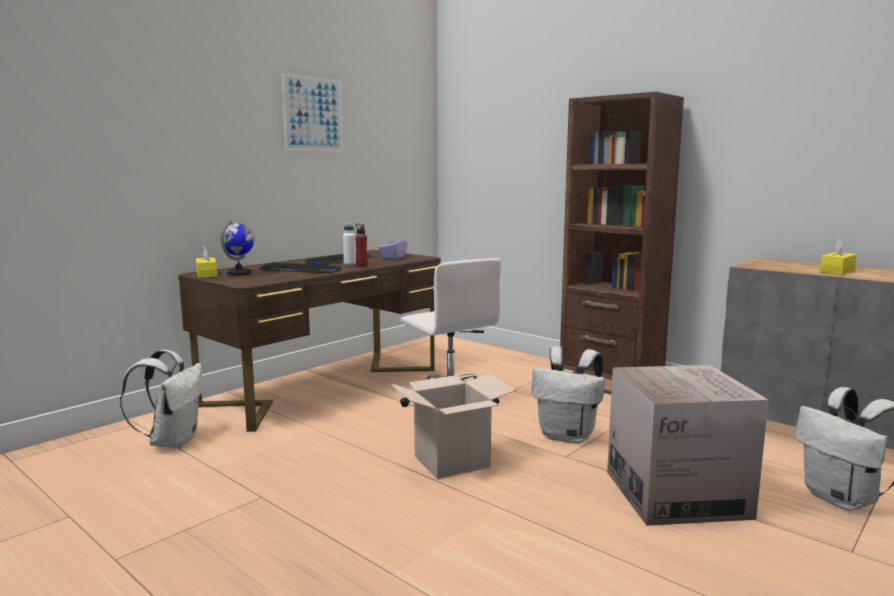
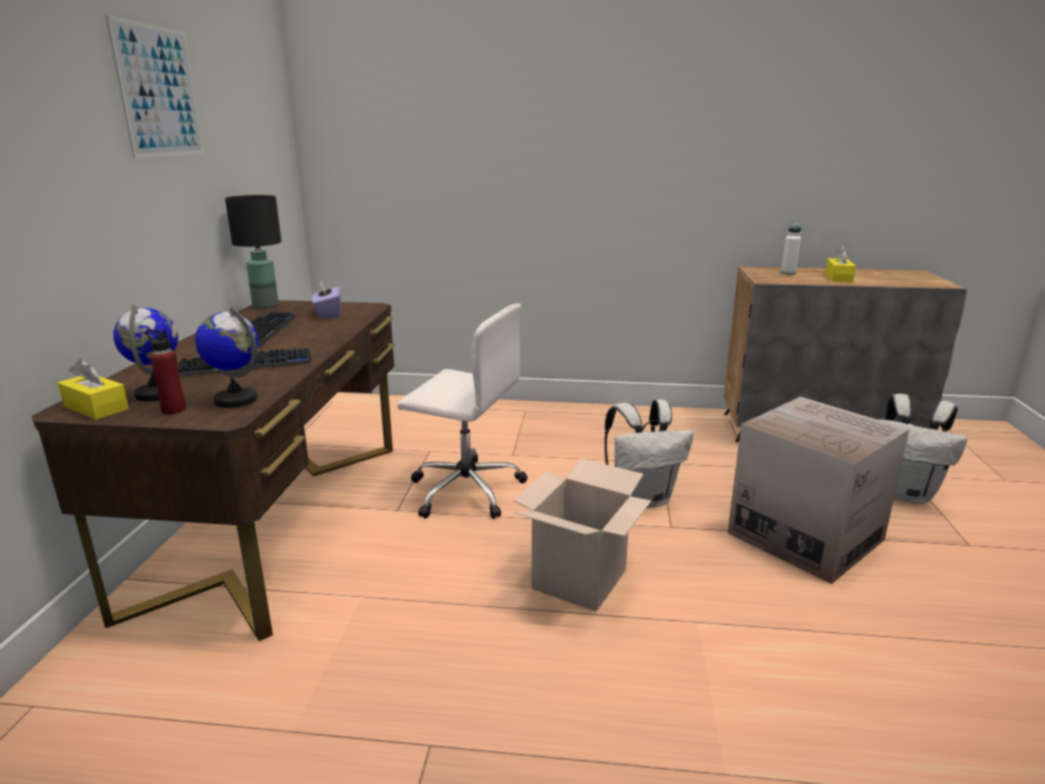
camera: 35 degrees left, 10 degrees up
white backpack [120,350,202,449] -> none
white bottle [343,223,356,265] -> white bottle moved to [781,223,801,275]
red bottle [355,224,368,267] -> red bottle moved to [145,329,186,415]
brown bookcase [560,92,684,394] -> none
none -> globe [195,307,259,408]
none -> black table lamp [225,195,281,308]

